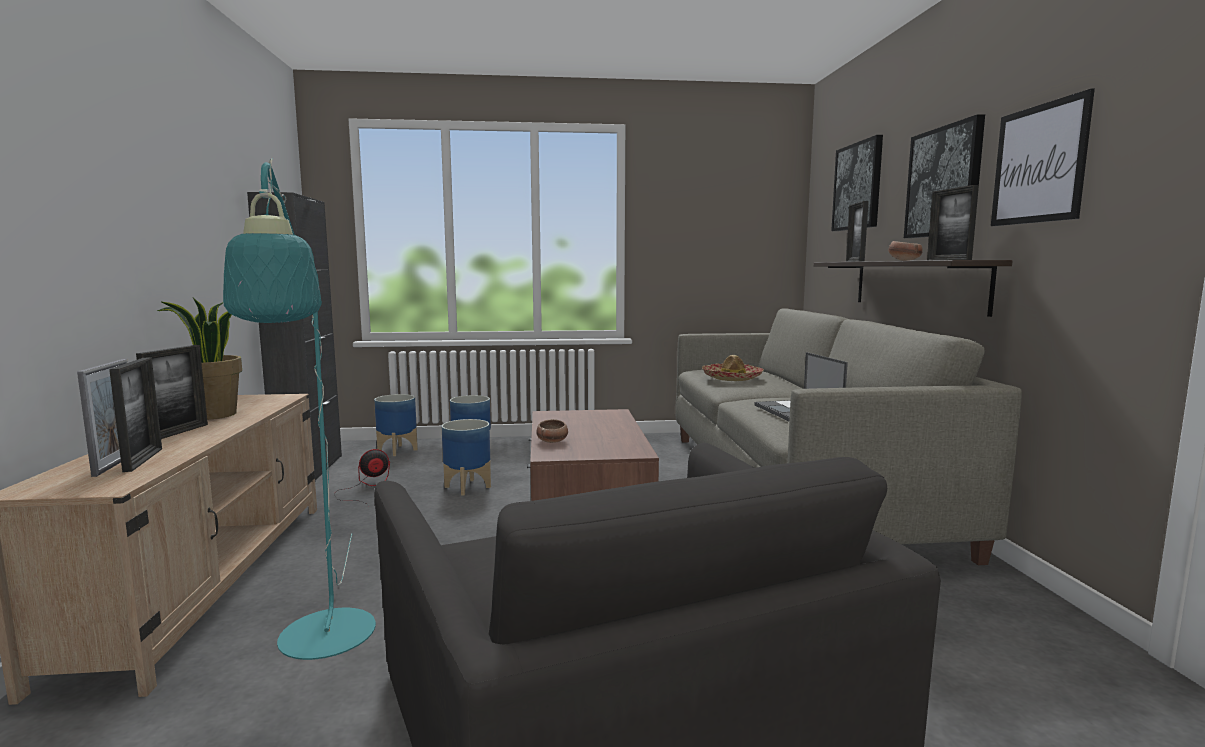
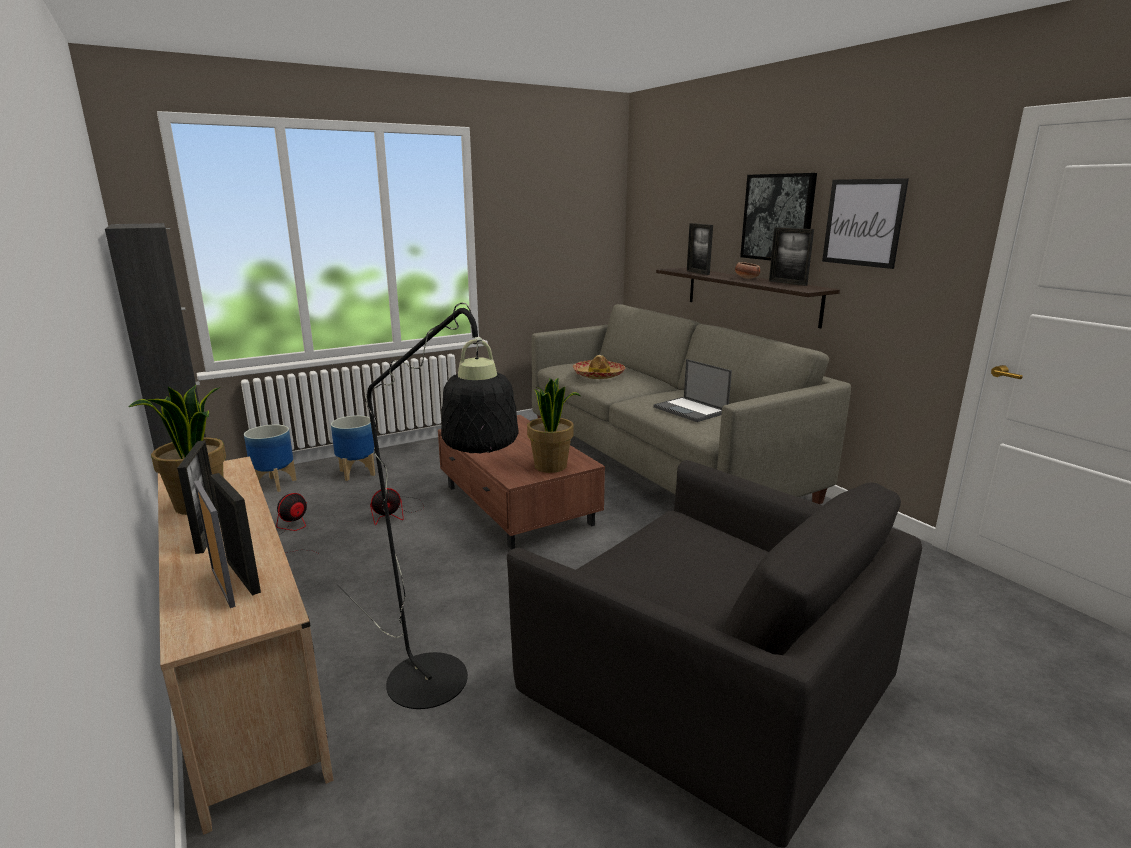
camera: 25 degrees left, 10 degrees up
turquoise floor lamp [223,158,376,660] -> black floor lamp [337,302,518,709]
planter [442,419,491,495] -> fan [370,488,424,525]
bowl [536,419,568,443] -> none
picture [831,135,883,231] -> none
none -> potted plant [527,378,581,473]

